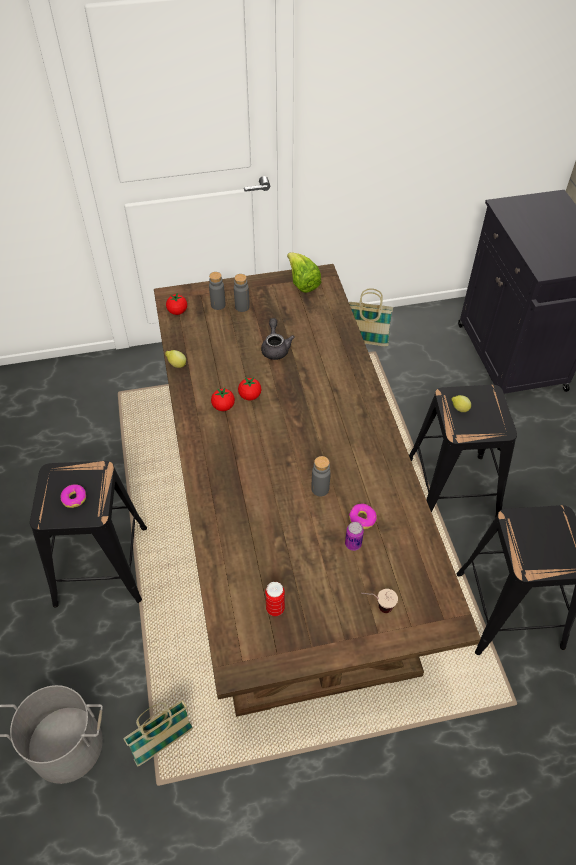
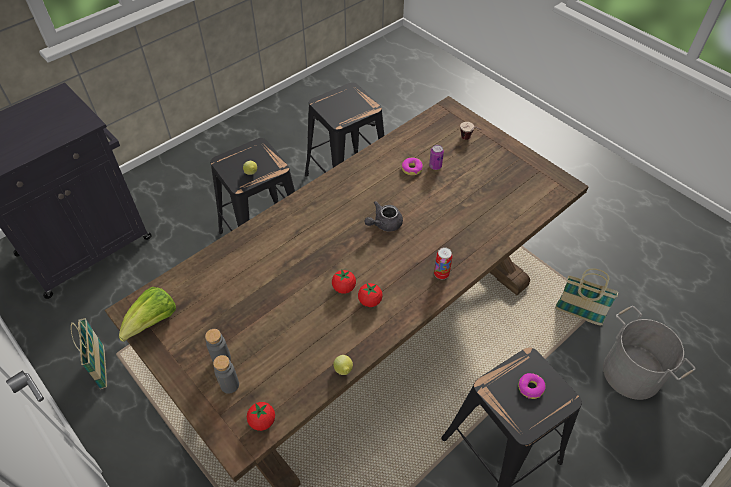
camera: 120 degrees left, 0 degrees up
grey teapot [261,318,295,360] -> grey teapot moved to [365,201,403,232]
can [265,582,285,616] -> can moved to [434,247,453,279]
grey bottle [311,456,331,496] -> none

